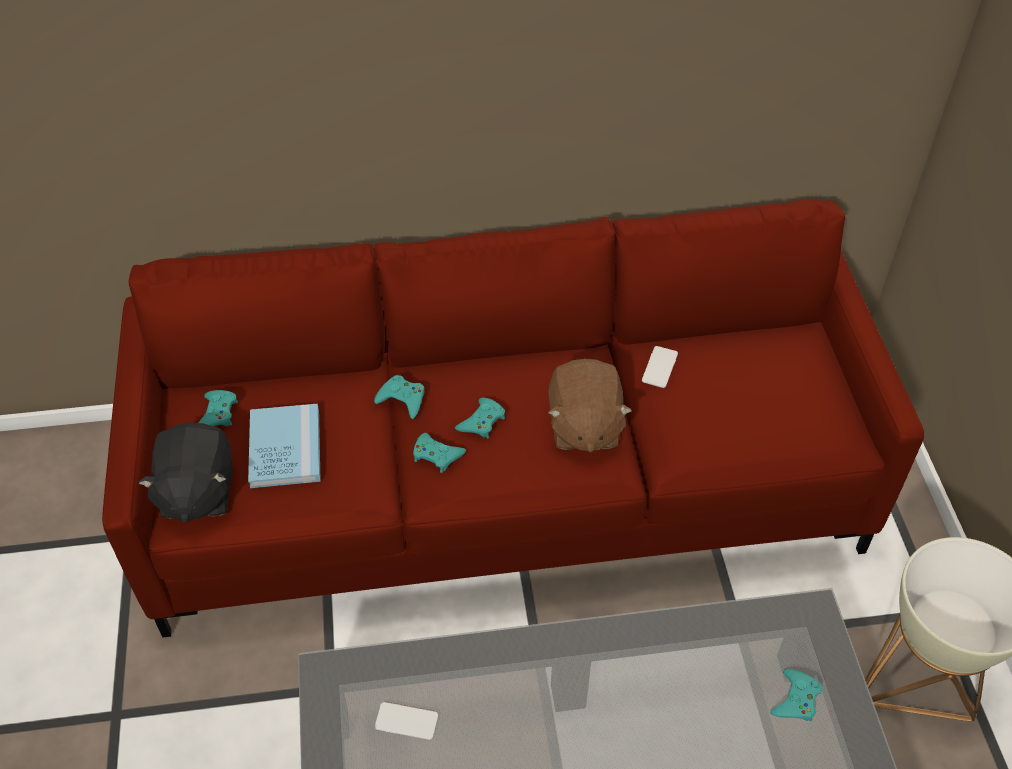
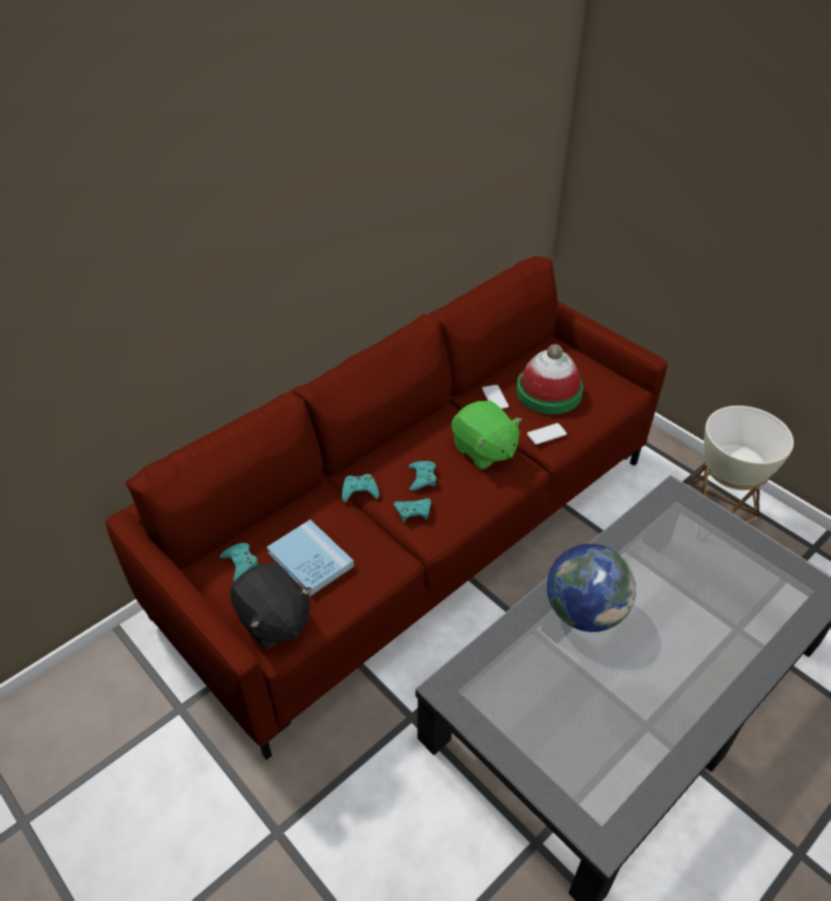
camera: 35 degrees left, 5 degrees down
phone [375,702,438,740] -> phone moved to [527,423,567,445]
brown plush toy [548,359,632,453] -> green plush toy [451,400,522,470]
turquoise game controller [770,669,823,721] -> none
none -> hat [516,344,583,414]
none -> globe [547,544,636,632]

